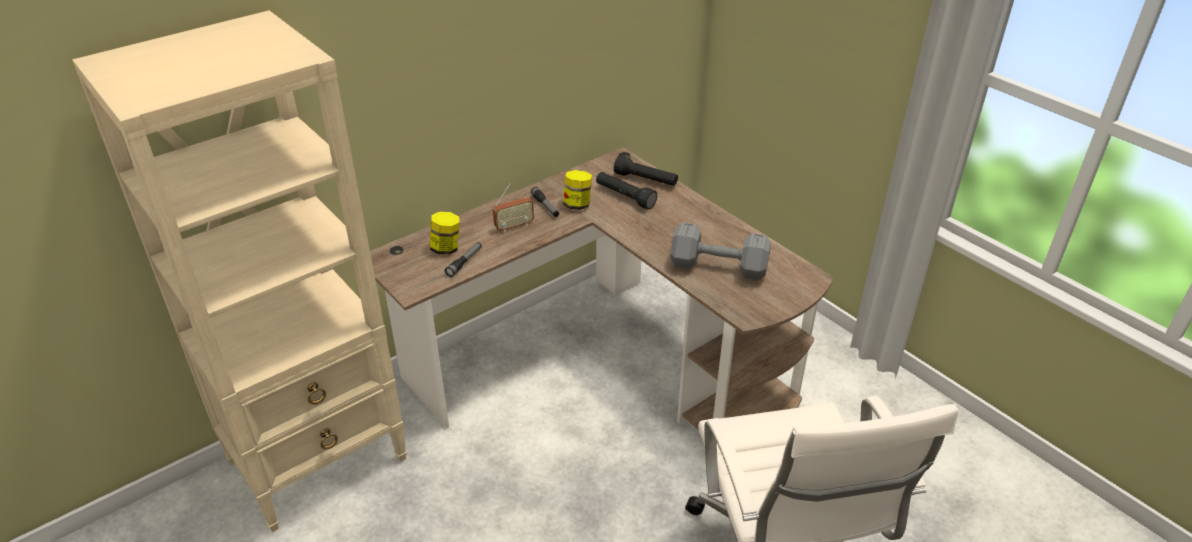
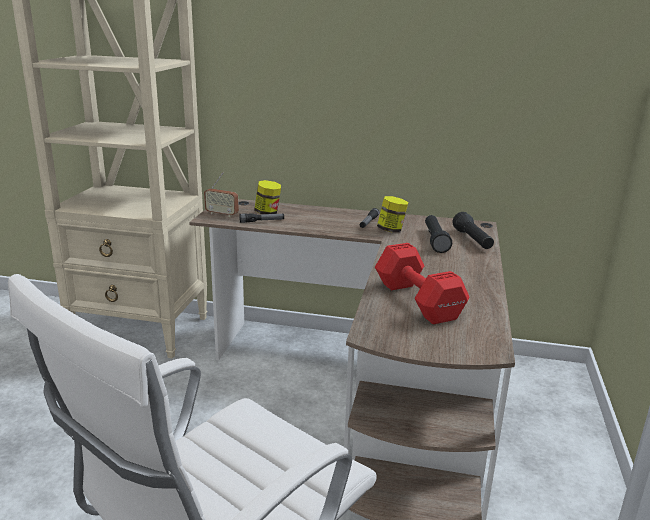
camera: 50 degrees right, 15 degrees down
radio [493,182,534,232] -> radio moved to [204,172,239,217]
grey dumbbell [670,222,771,280] -> red dumbbell [375,243,469,324]

